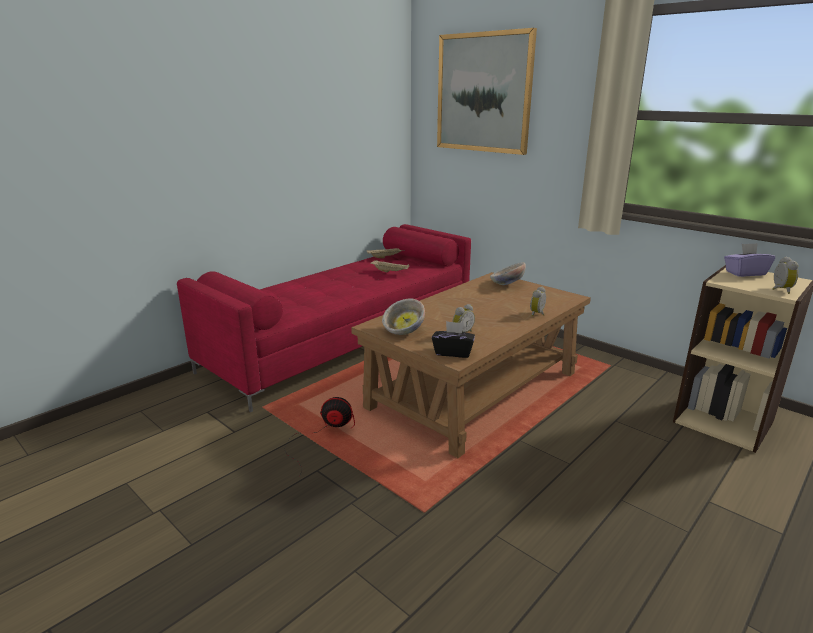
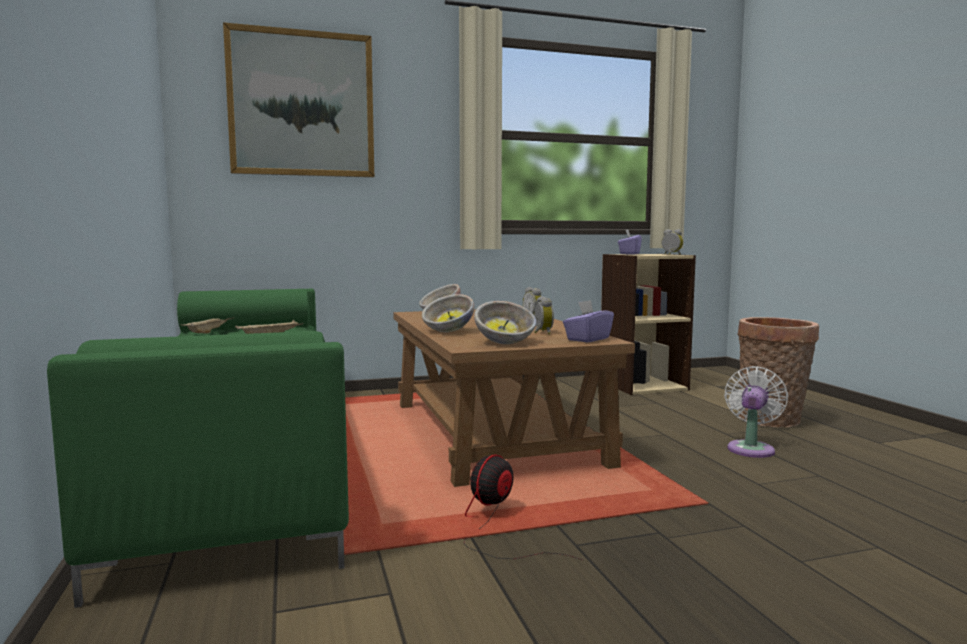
camera: 60 degrees left, 15 degrees down
red sofa [177,224,471,412] -> green sofa [47,289,349,608]
black tissue box [432,321,475,358] -> purple tissue box [563,300,614,342]
none -> bowl [422,294,474,332]
none -> white fan [724,366,788,458]
none -> basket [737,317,819,427]

